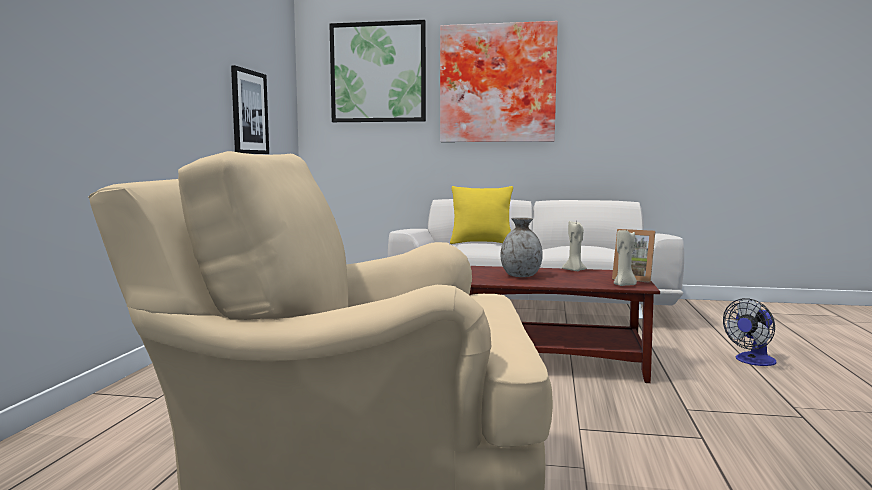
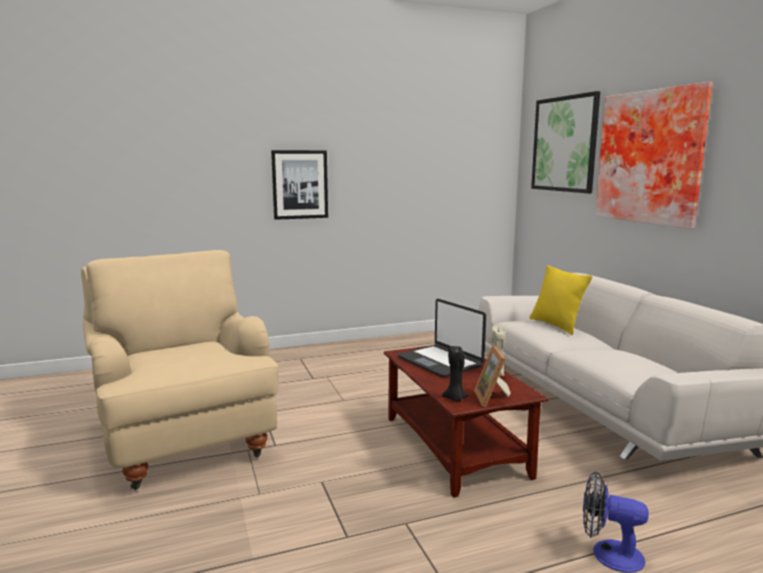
camera: 60 degrees right, 5 degrees up
picture [231,65,269,154] -> picture moved to [271,150,328,220]
grey vase [501,217,543,277] -> laptop [398,299,486,377]
beige candle [614,230,637,286] -> black candle [442,346,469,402]

